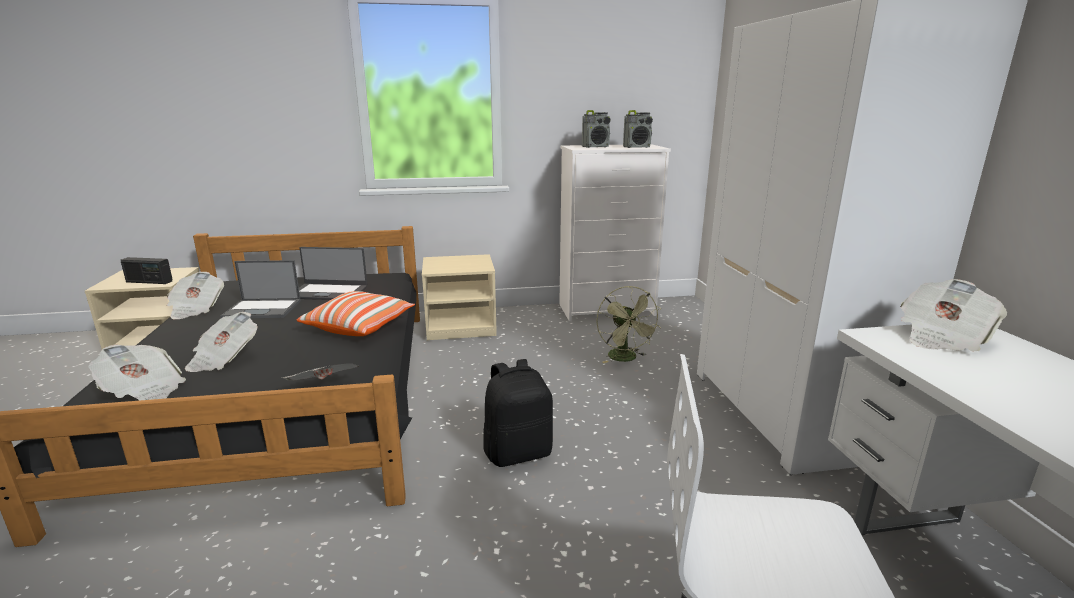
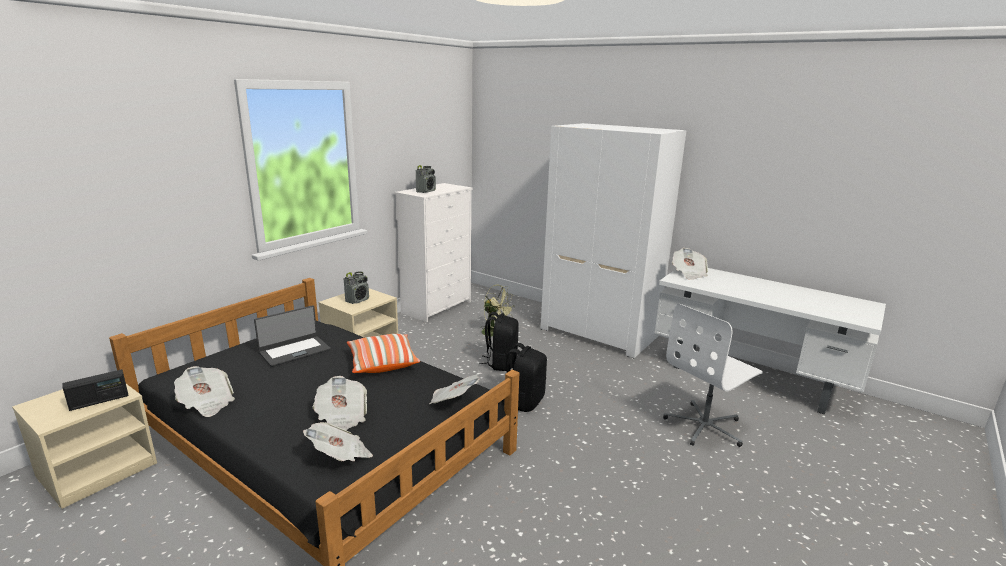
camera: 45 degrees left, 0 degrees up
laptop [220,260,301,318] -> none
radio [623,110,653,148] -> radio moved to [344,271,369,304]
none -> black backpack [479,312,519,371]

